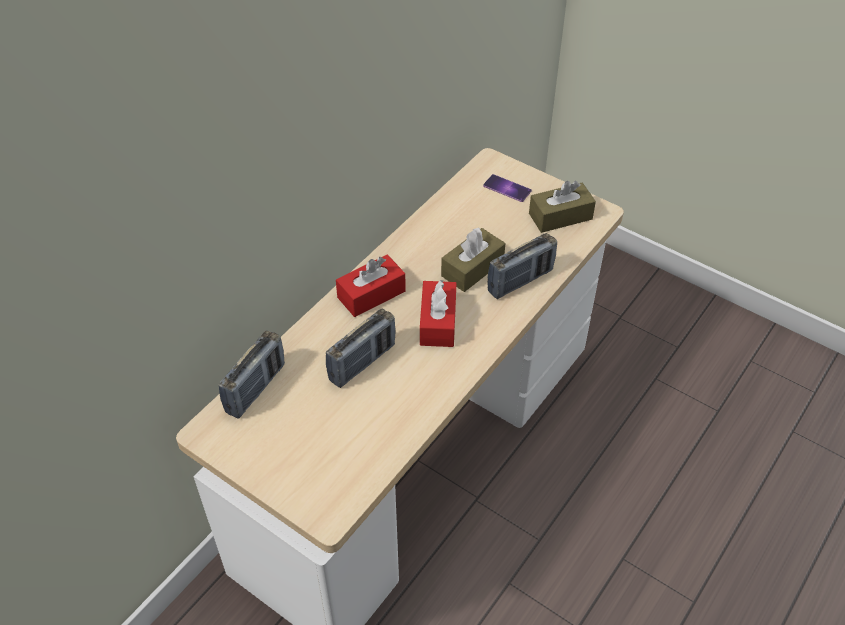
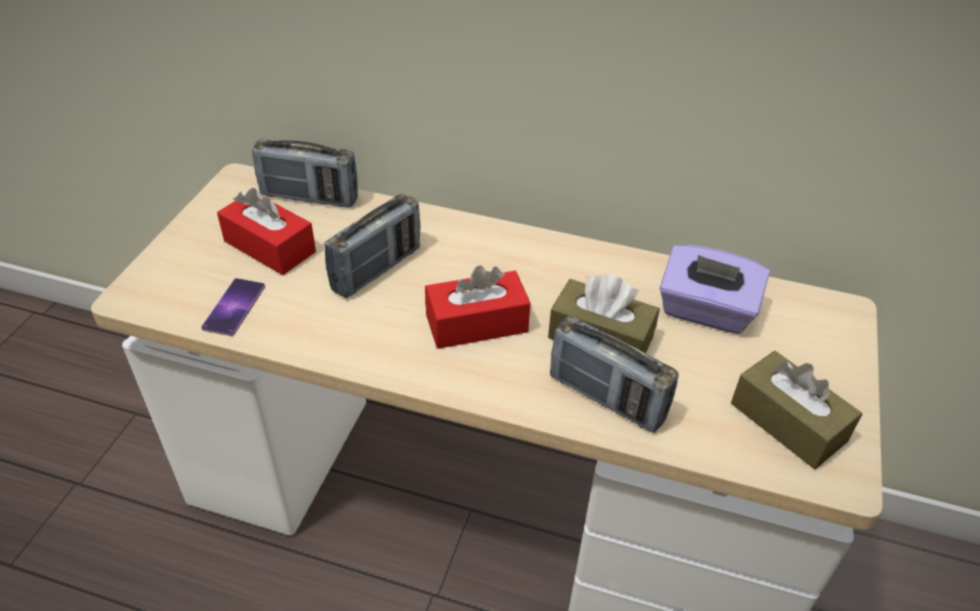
camera: 70 degrees right, 5 degrees down
radio [326,309,396,388] -> radio turned 75 degrees counterclockwise [324,194,421,299]
red tissue box [336,255,406,317] -> red tissue box moved to [217,188,316,275]
phone [483,174,532,202] -> phone moved to [201,278,265,336]
none -> purple tissue box [660,245,770,334]

